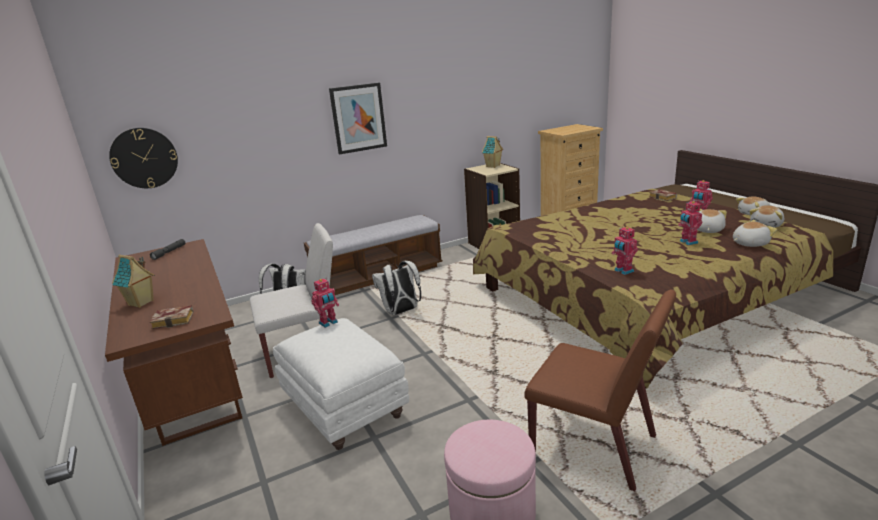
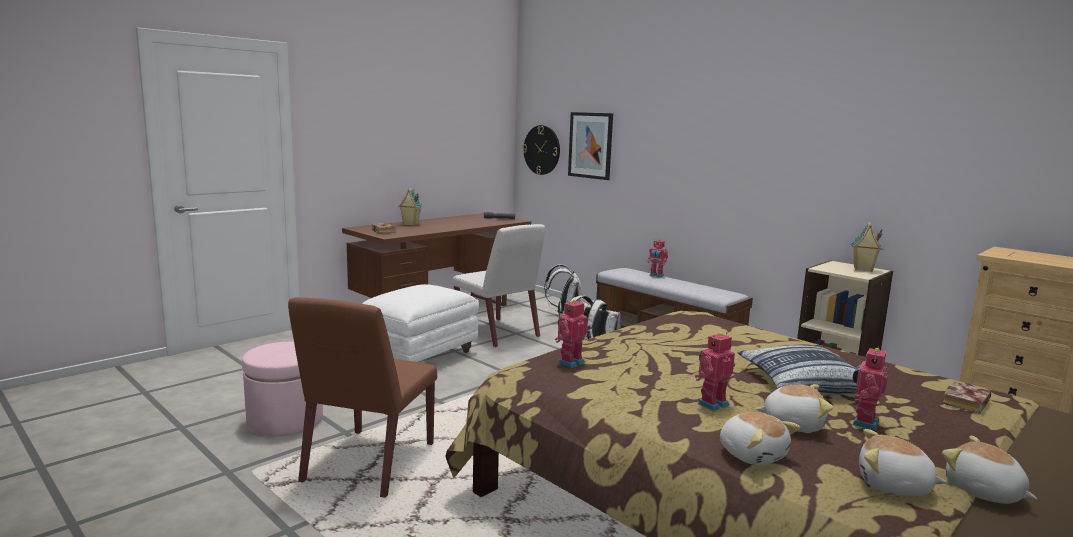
camera: 70 degrees right, 10 degrees down
toy robot [311,278,339,328] -> toy robot moved to [647,239,668,278]
picture [329,83,387,155] -> picture moved to [568,112,613,180]
none -> pillow [738,345,857,395]

